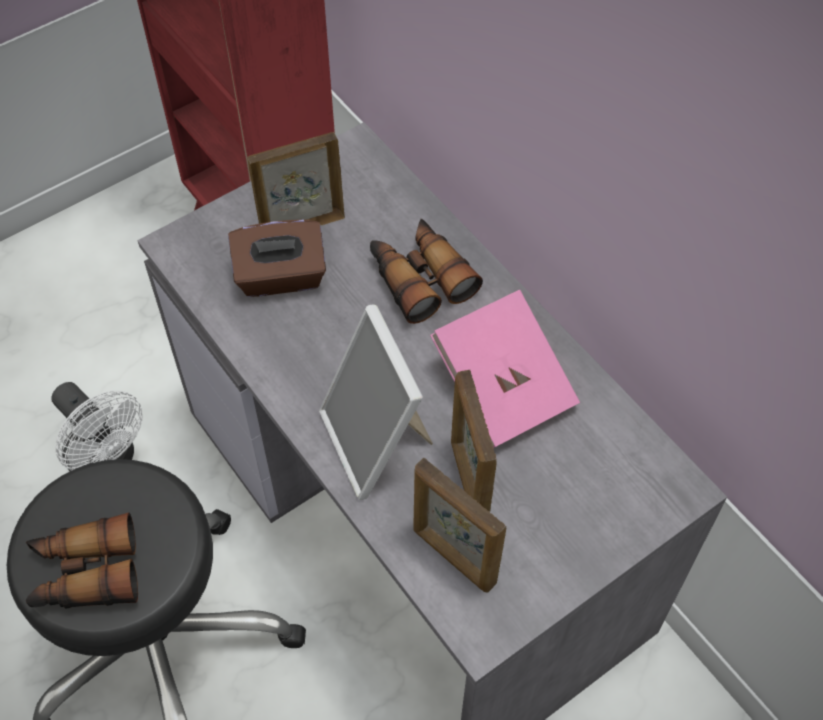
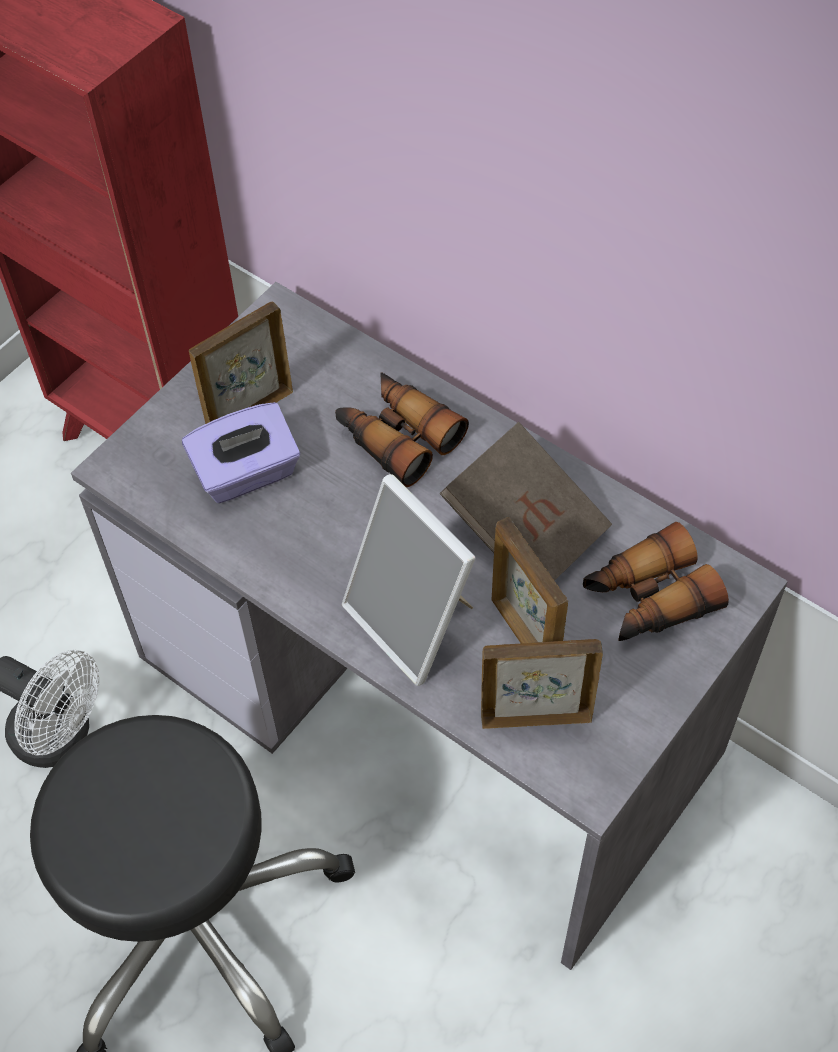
camera: 15 degrees left, 0 degrees up
binoculars [26,512,138,609] -> binoculars moved to [583,522,729,641]
brown tissue box [228,220,326,297] -> purple tissue box [182,402,300,503]
picture frame [413,458,506,593] -> picture frame turned 150 degrees clockwise [481,639,603,729]
pink book [430,290,580,448] -> brown book [439,422,612,581]

